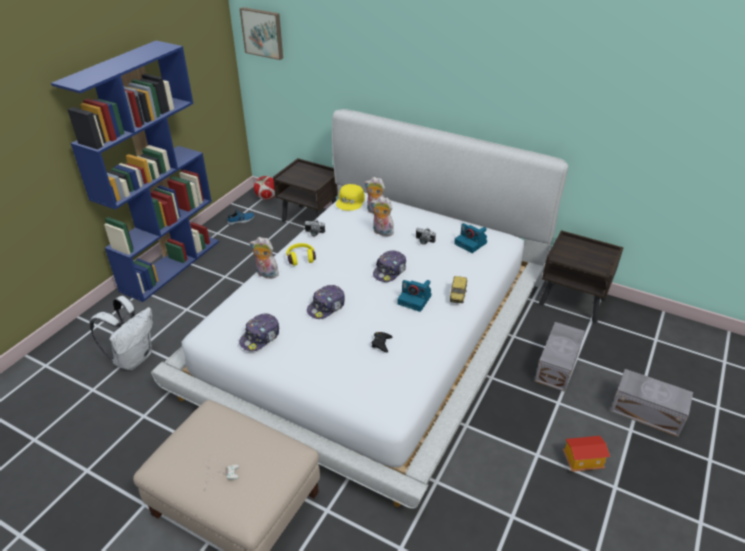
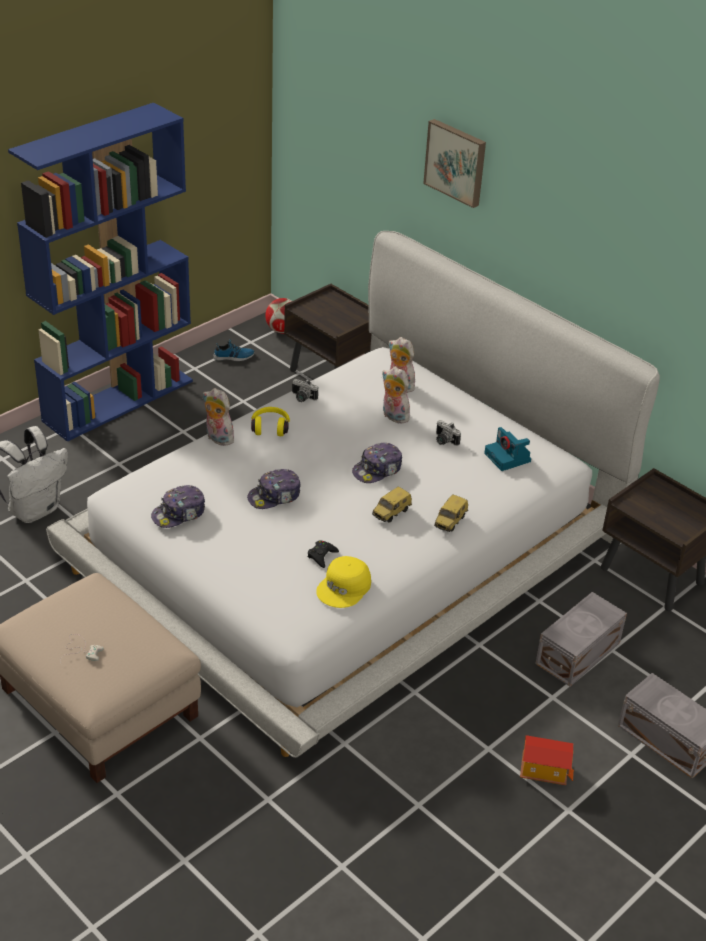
camera: 15 degrees right, 0 degrees up
picture [239,7,283,60] -> picture moved to [423,119,486,208]
yellow cap [336,184,365,211] -> yellow cap moved to [316,556,371,608]
camera [398,280,432,312] -> toy car [372,487,412,522]

